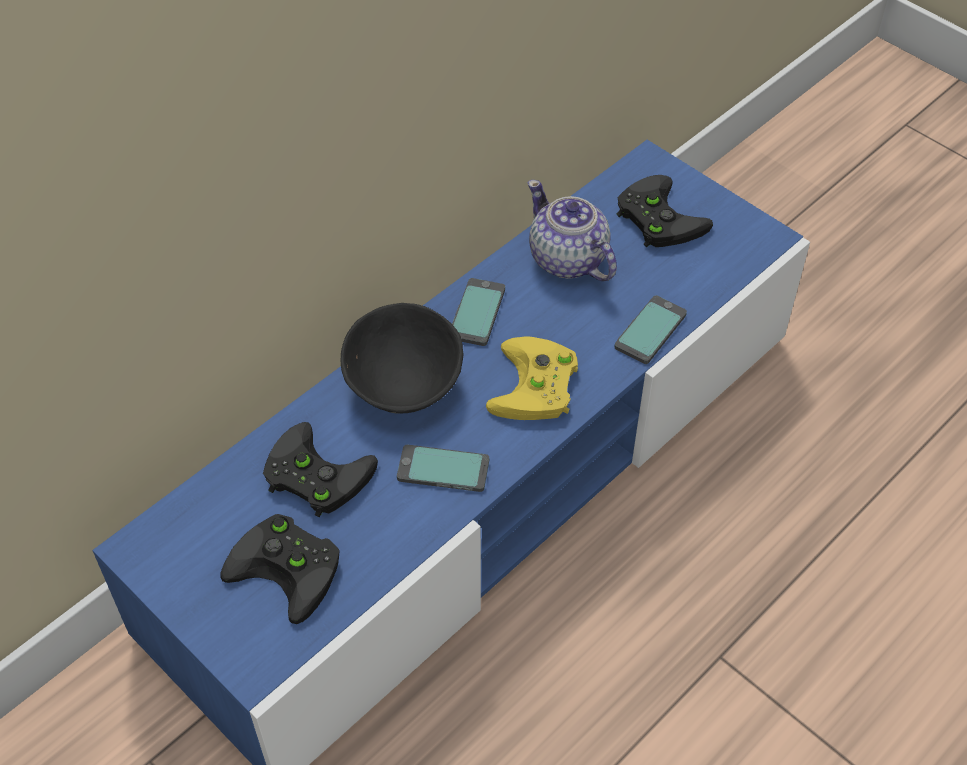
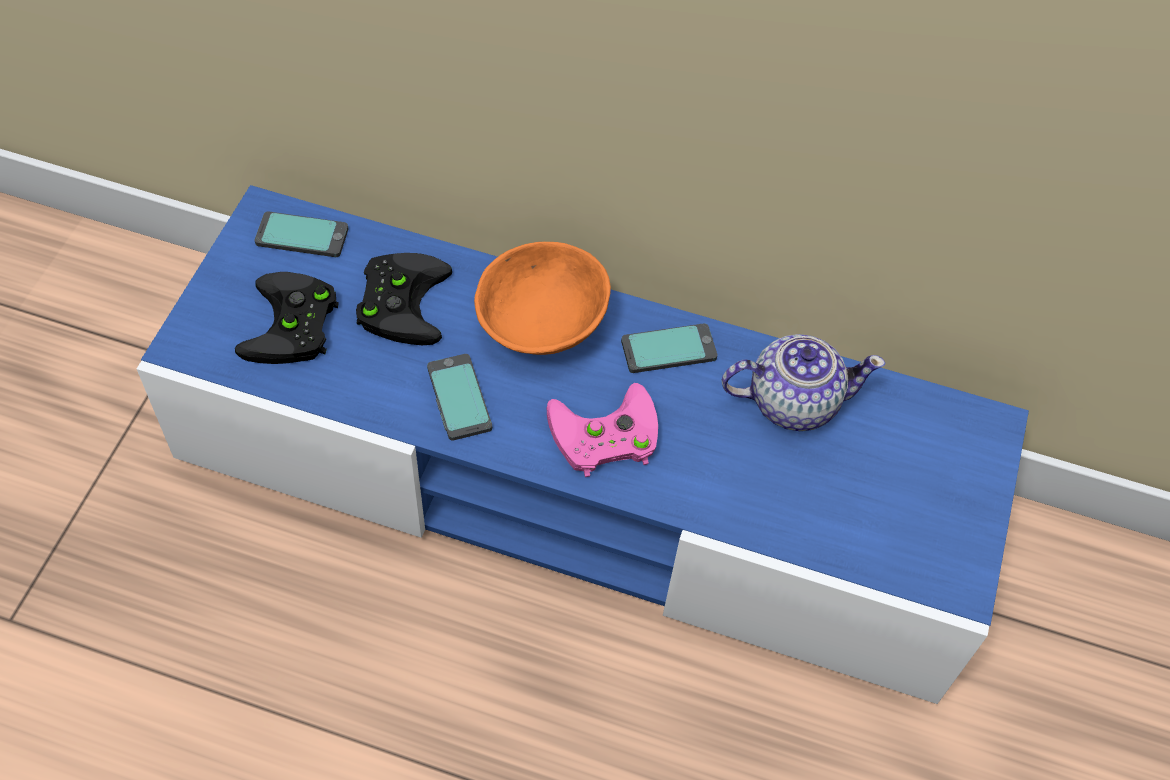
camera: 60 degrees right, 5 degrees up
black bowl [340,303,464,414] -> orange bowl [474,242,611,355]
yellow game controller [486,336,578,420] -> pink game controller [547,383,658,477]
teapot [528,180,617,281] -> teapot turned 60 degrees clockwise [721,334,885,431]
phone [615,295,687,364] -> phone moved to [254,211,349,257]
black game controller [616,175,713,247] -> none

